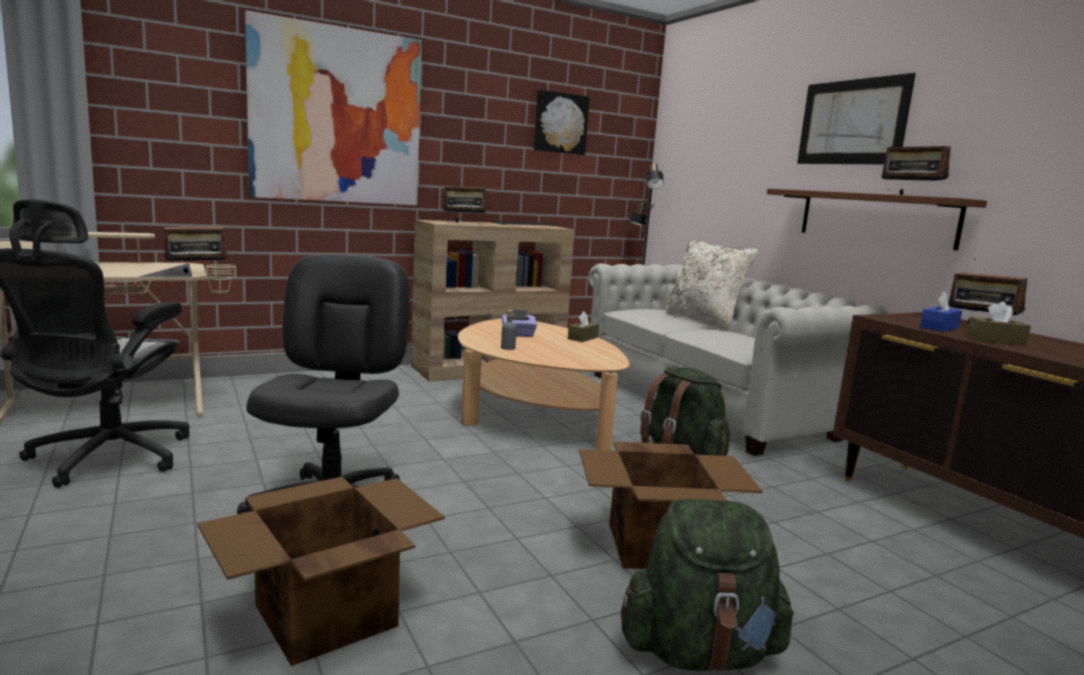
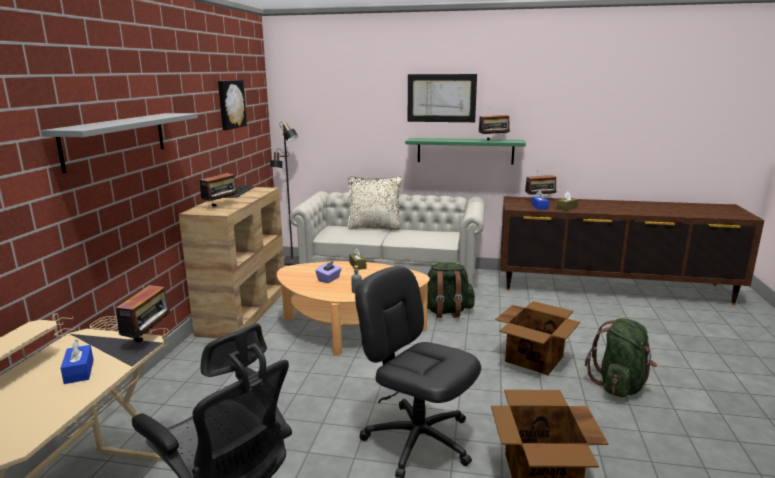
camera: 50 degrees left, 5 degrees up
picture [245,11,422,205] -> grey shelf [41,113,198,173]
brown shelf [767,189,987,250] -> green shelf [405,138,526,164]
none -> blue tissue box [60,339,94,384]

